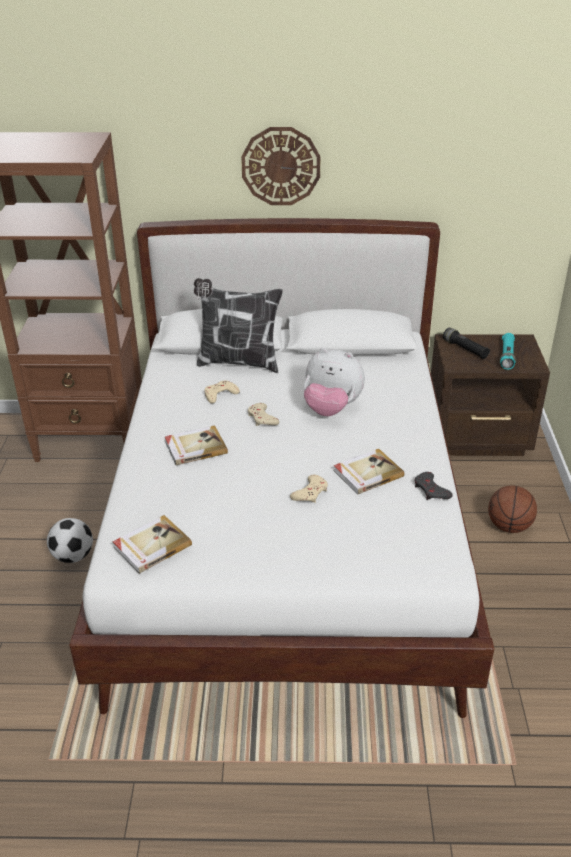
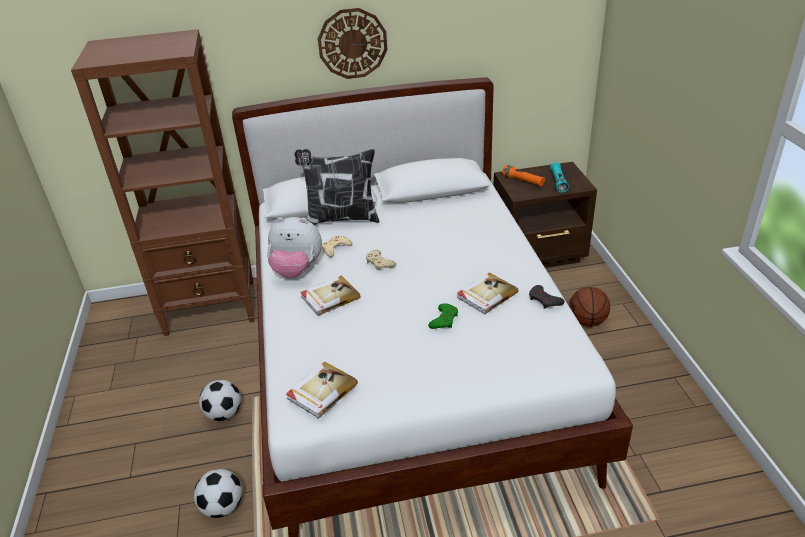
camera: 10 degrees left, 0 degrees up
beige game controller [290,475,328,503] -> green game controller [428,303,458,329]
plush toy [303,348,365,416] -> plush toy moved to [267,217,322,278]
black flashlight [443,328,490,359] -> orange flashlight [502,165,545,187]
none -> football [194,469,242,518]

